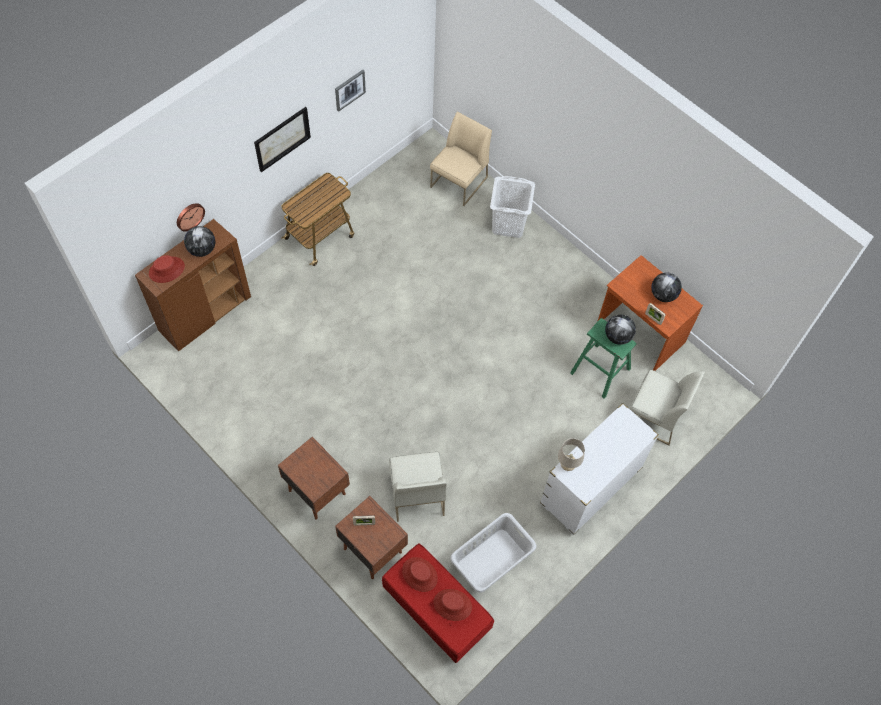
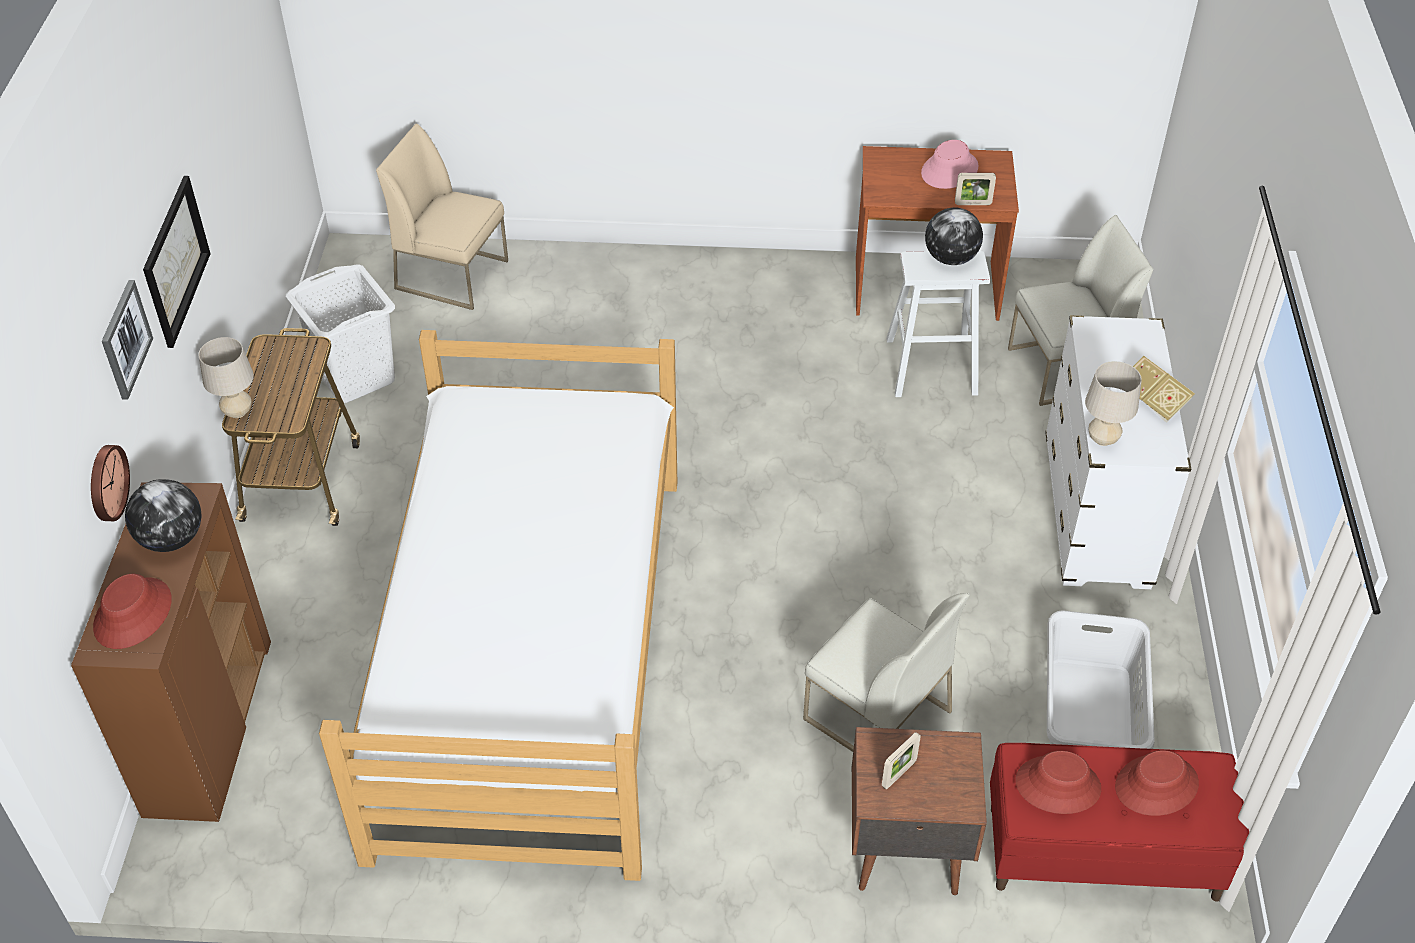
camera: 40 degrees left, 15 degrees down
brown nightstand [278,437,350,520] -> none
picture [335,70,366,112] -> picture moved to [102,280,153,400]
beige chair [430,111,492,206] -> beige chair turned 60 degrees counterclockwise [376,123,508,310]
white laundry basket [490,176,535,238] -> white laundry basket moved to [286,265,395,403]
green stool [570,318,636,399] -> white stool [886,250,990,397]
globe [651,273,682,302] -> pink hat [921,140,979,189]
none -> beige table lamp [198,337,254,418]
none -> bed [319,330,677,881]
none -> book [1133,356,1195,423]

